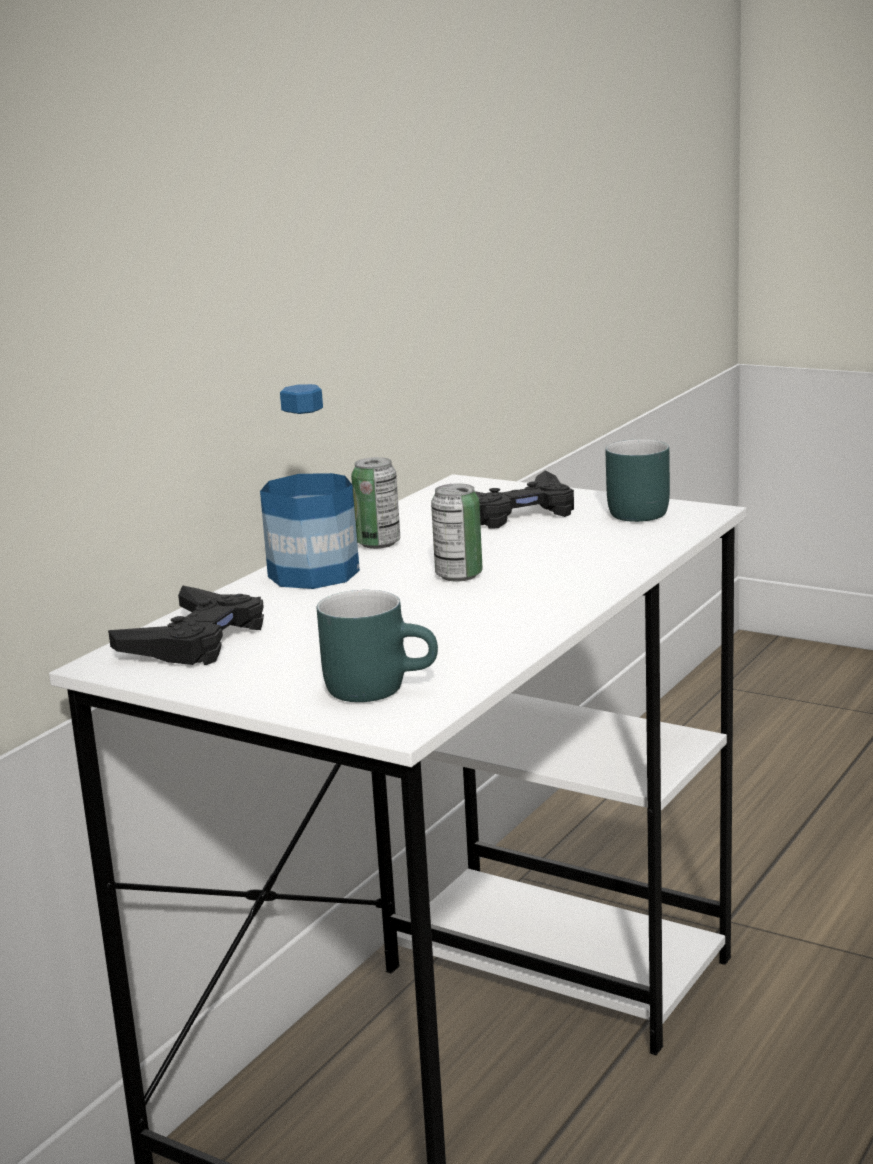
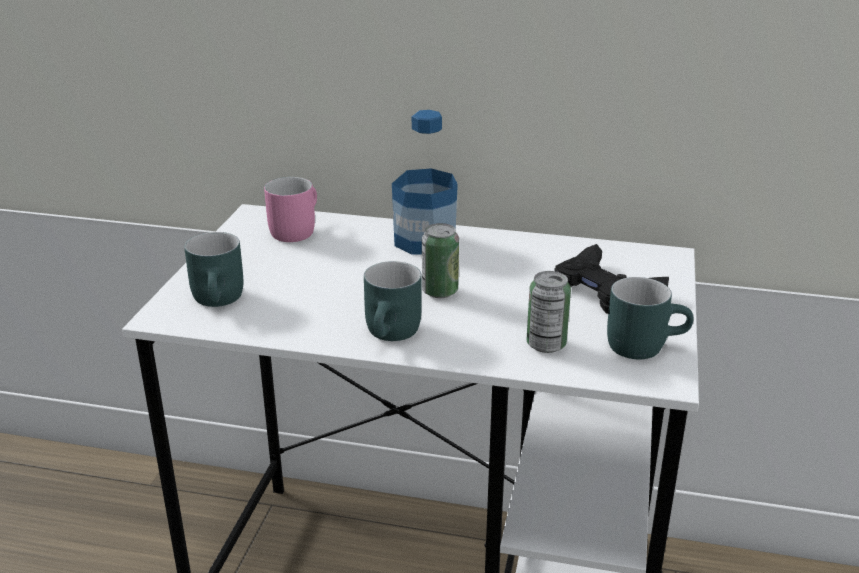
camera: 70 degrees right, 10 degrees up
black game controller [108,586,264,665] -> pink mug [264,177,317,242]
can [351,457,400,549] -> can moved to [527,271,571,353]
none -> turquoise mug [364,261,422,341]

